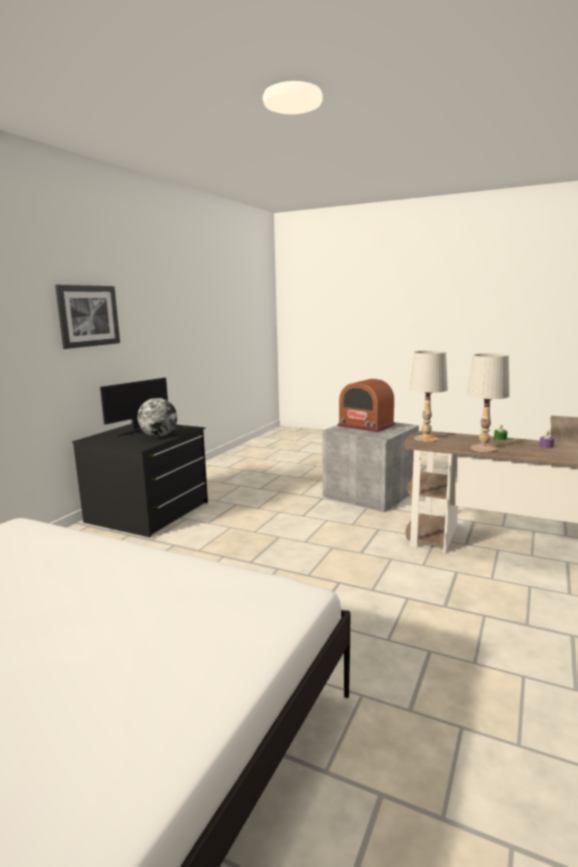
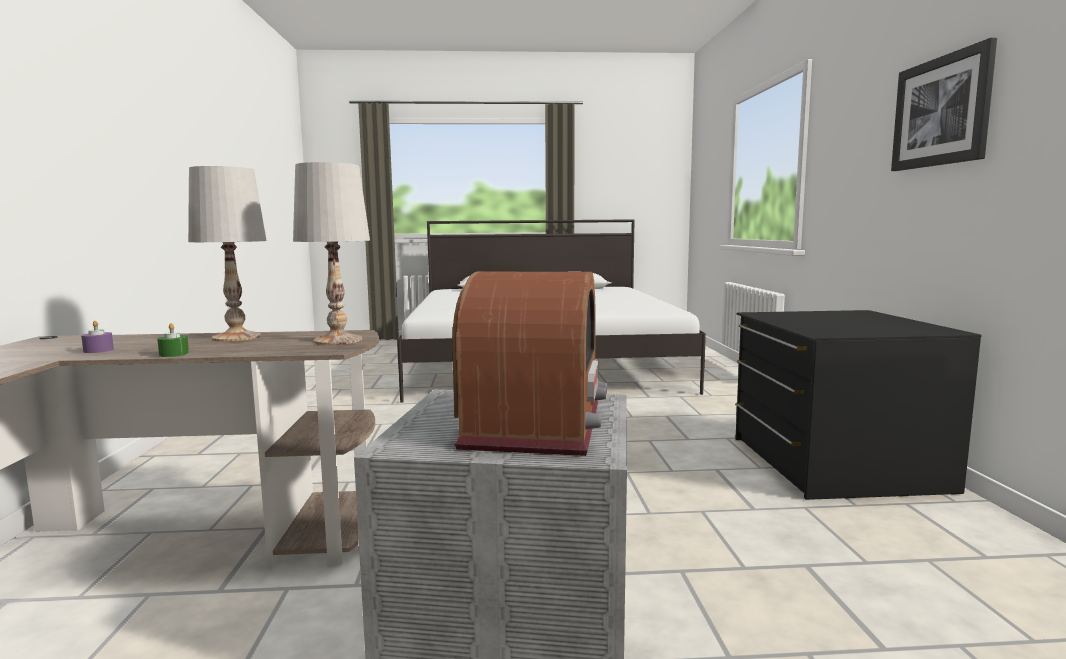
camera: 150 degrees right, 5 degrees down
monitor [100,378,168,436] -> none
globe [137,398,177,437] -> none
radio [337,379,395,432] -> radio turned 90 degrees clockwise [452,272,607,456]

